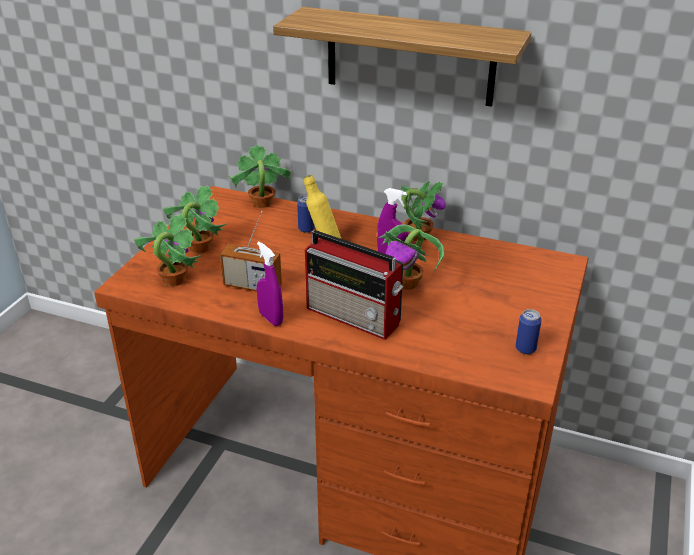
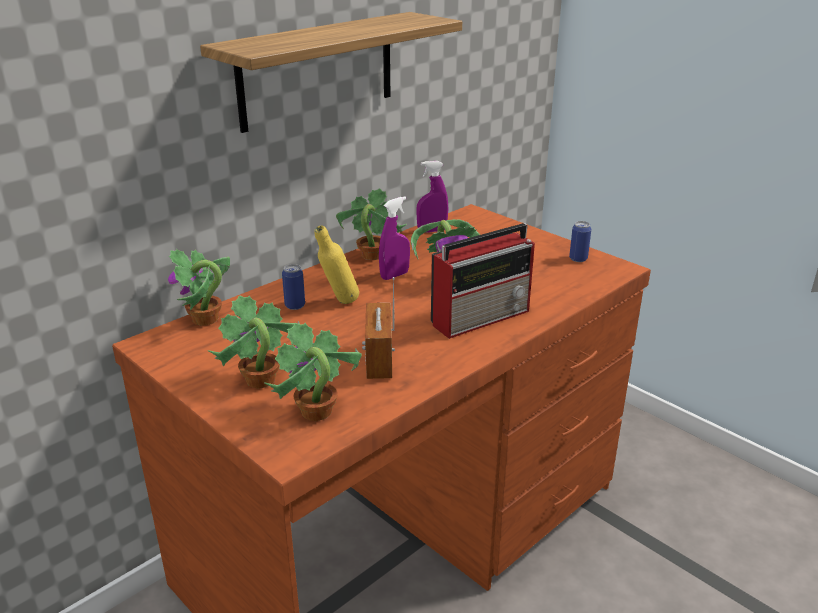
camera: 65 degrees left, 5 degrees down
radio [220,211,282,291] -> radio turned 135 degrees clockwise [362,277,395,379]
purple spray bottle [257,242,283,326] -> purple spray bottle moved to [416,161,448,233]

